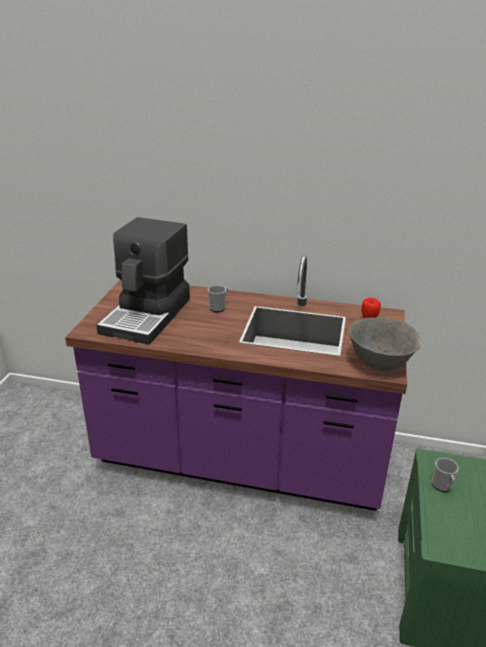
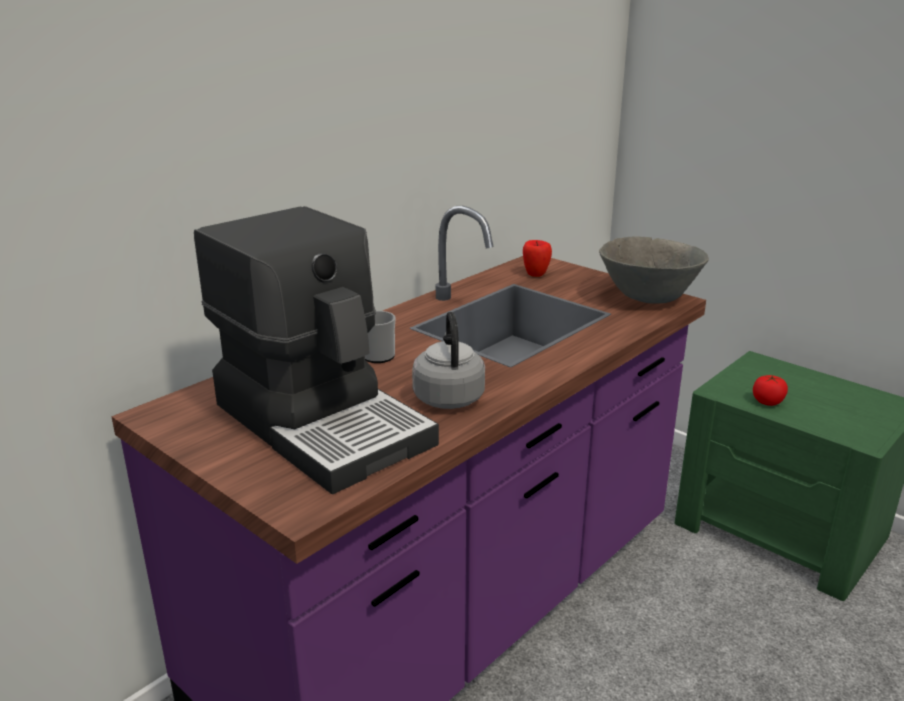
camera: 60 degrees left, 5 degrees down
mug [432,458,459,492] -> tomato [753,375,788,406]
none -> grey kettle [412,312,485,409]

